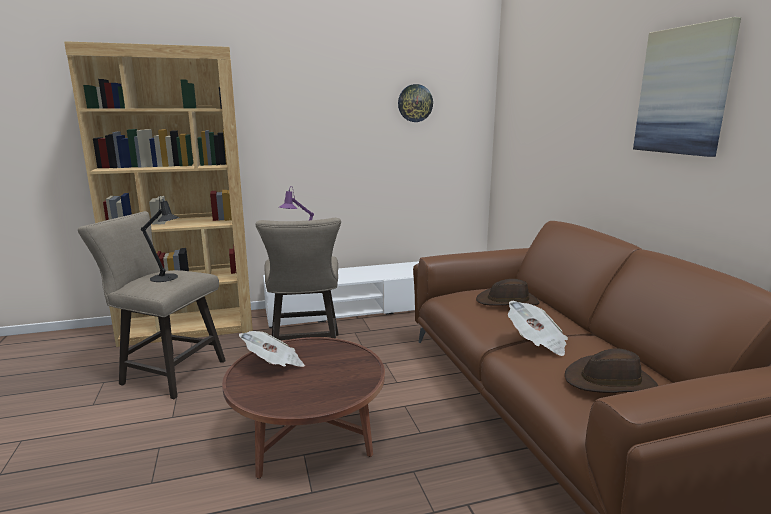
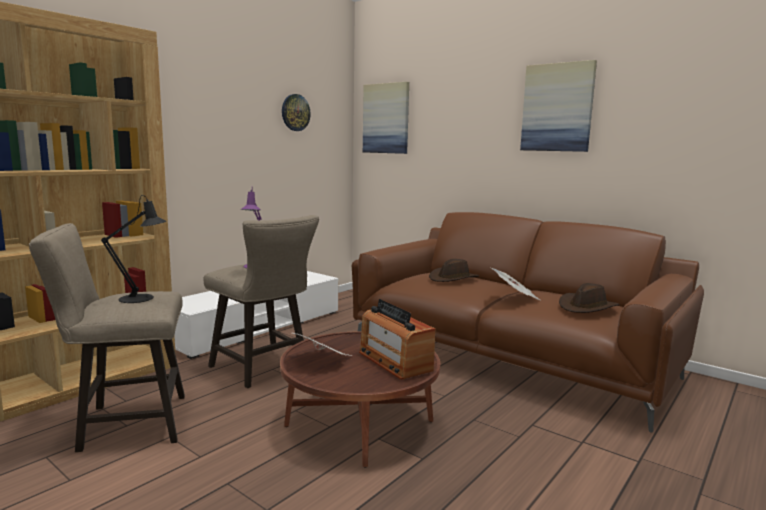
camera: 35 degrees left, 5 degrees down
none -> radio [359,299,435,380]
none -> picture [363,82,409,154]

